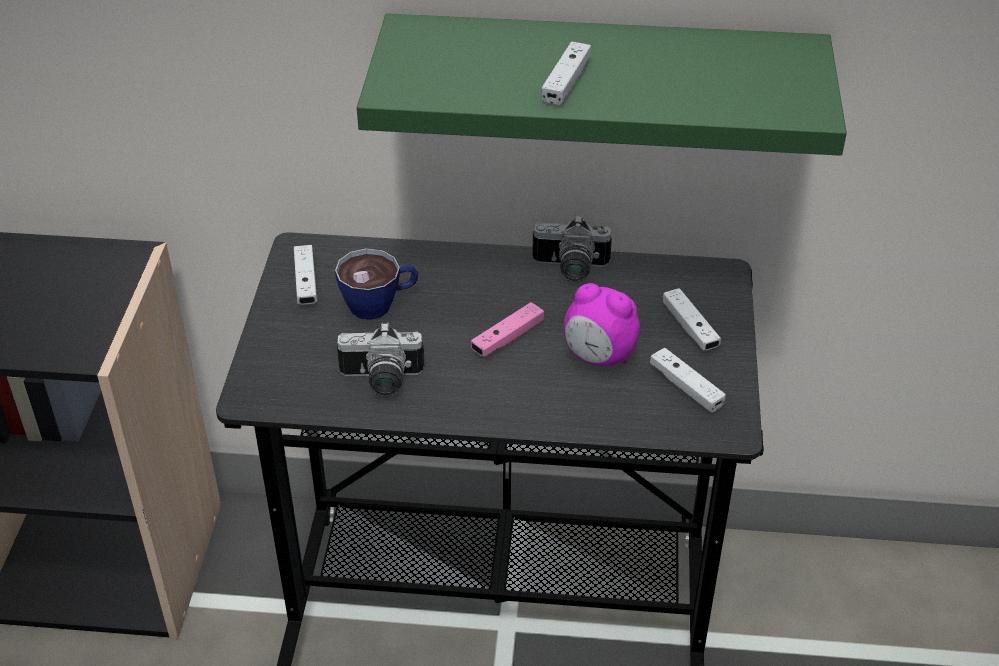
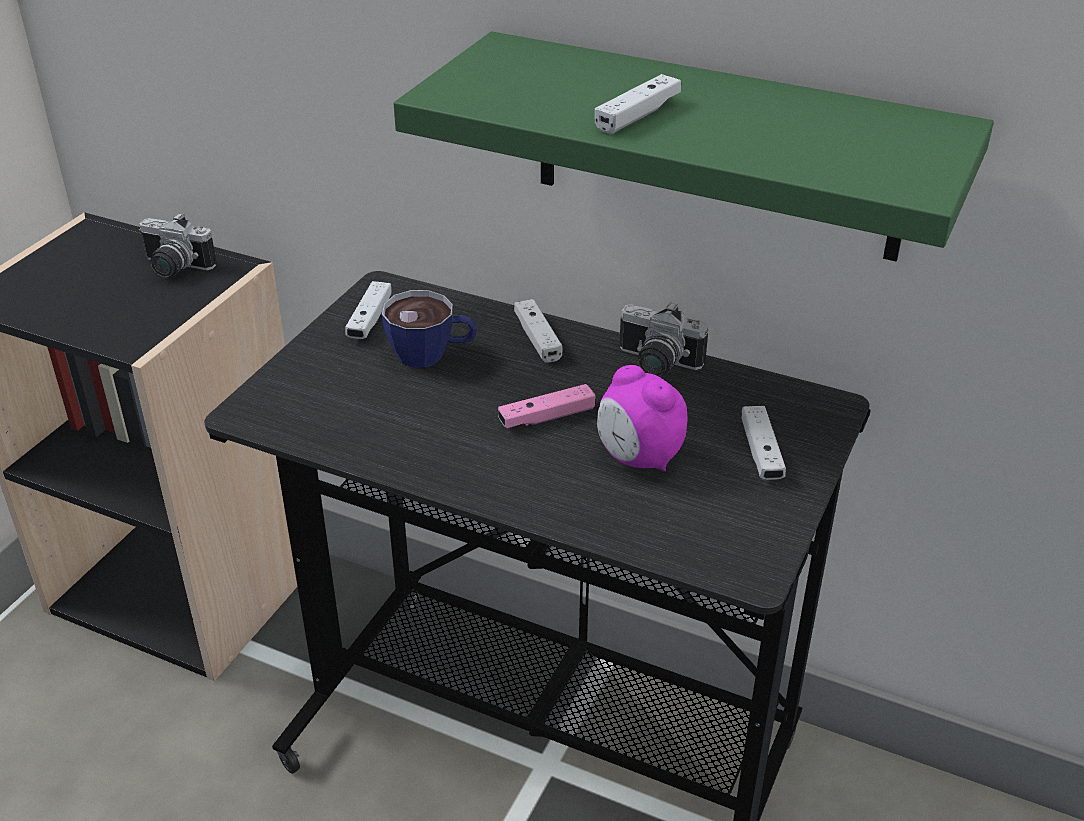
camera: 20 degrees right, 5 degrees down
camera [337,322,424,397] -> camera moved to [139,213,217,278]
white game controller [650,348,726,413] -> white game controller moved to [514,299,563,363]

